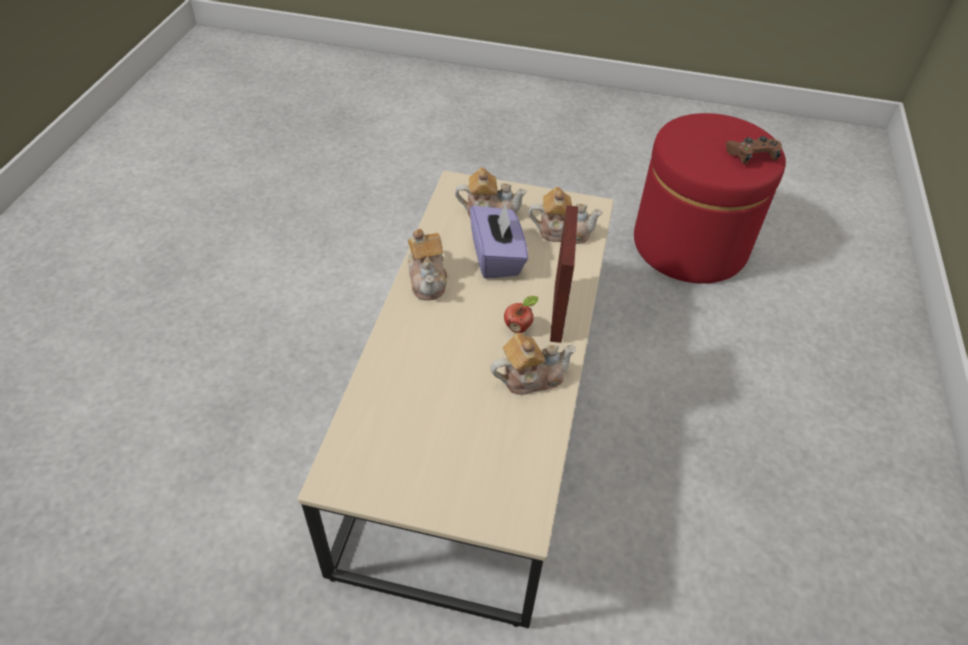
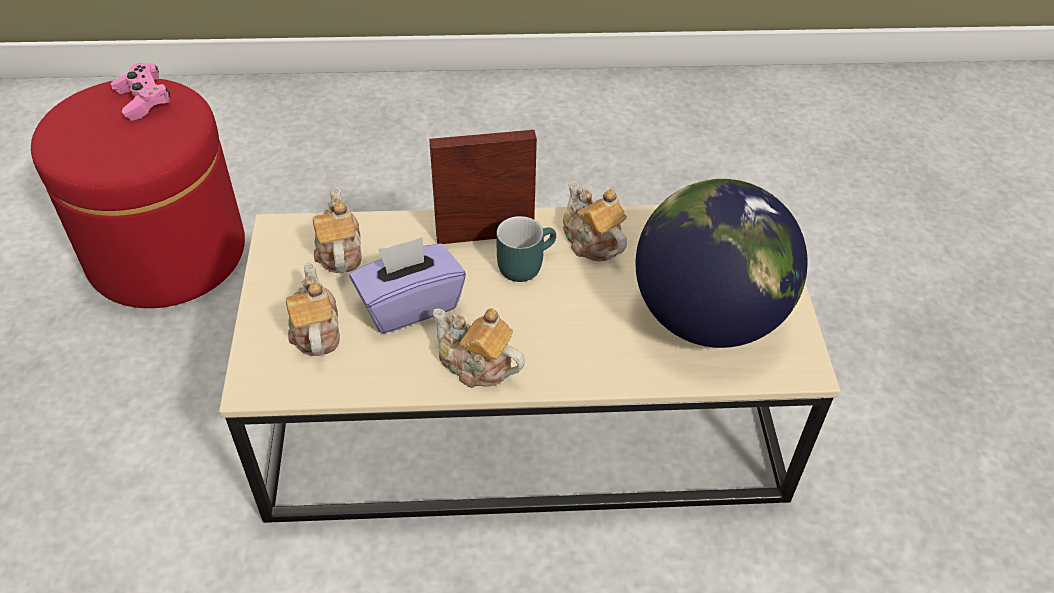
camera: 105 degrees left, 0 degrees up
teapot [408,228,447,300] -> teapot turned 120 degrees counterclockwise [433,308,525,388]
apple [504,296,538,333] -> turquoise mug [496,216,556,282]
brown game controller [726,136,782,164] -> pink game controller [111,63,170,121]
none -> globe [636,179,808,348]

